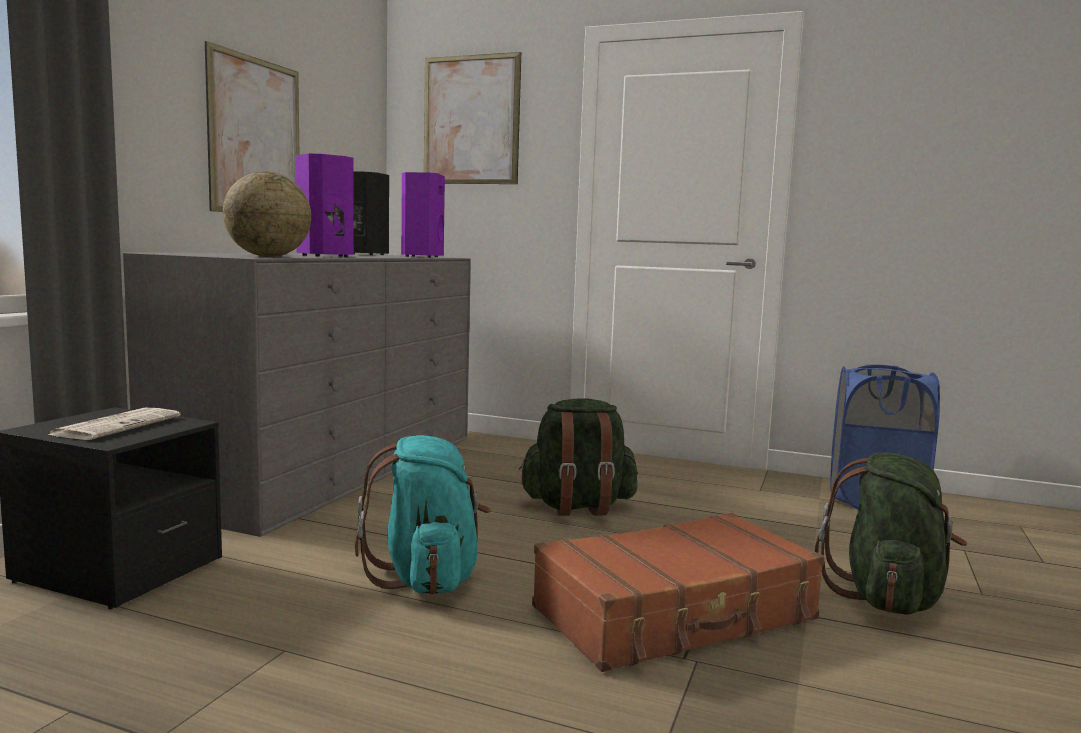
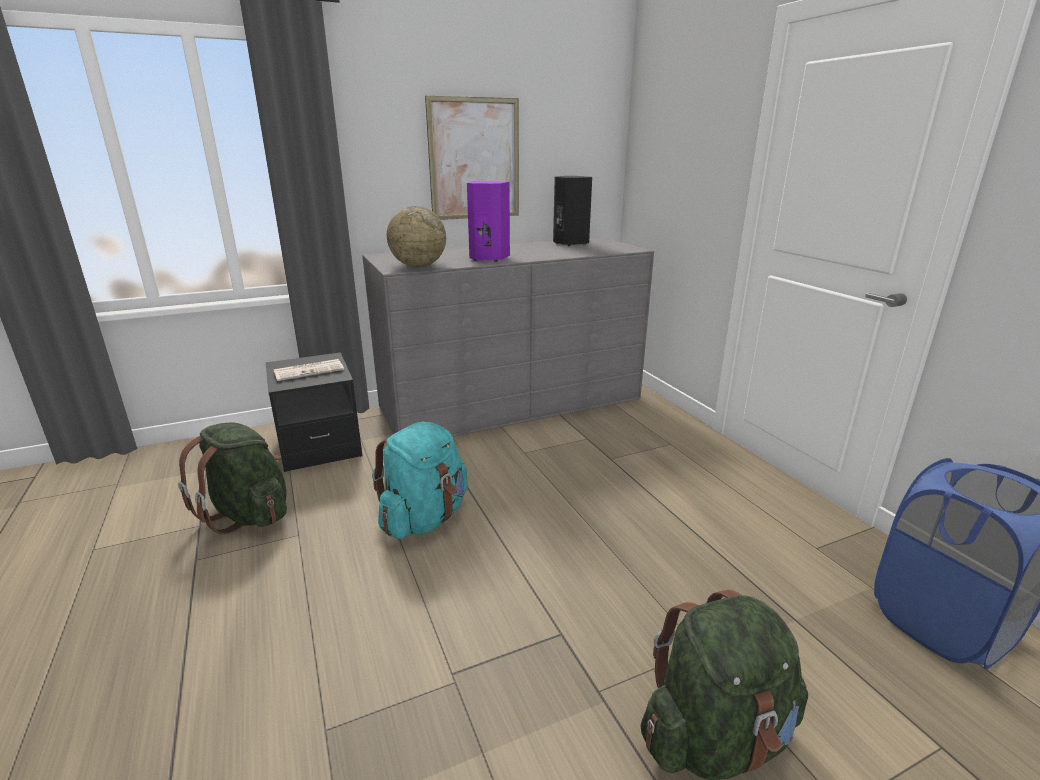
camera: 45 degrees right, 15 degrees up
purple speaker [401,172,445,258] -> none
picture [424,52,521,184] -> none
green backpack [519,398,638,516] -> green backpack moved to [178,422,287,535]
brown suitcase [532,513,824,672] -> none

